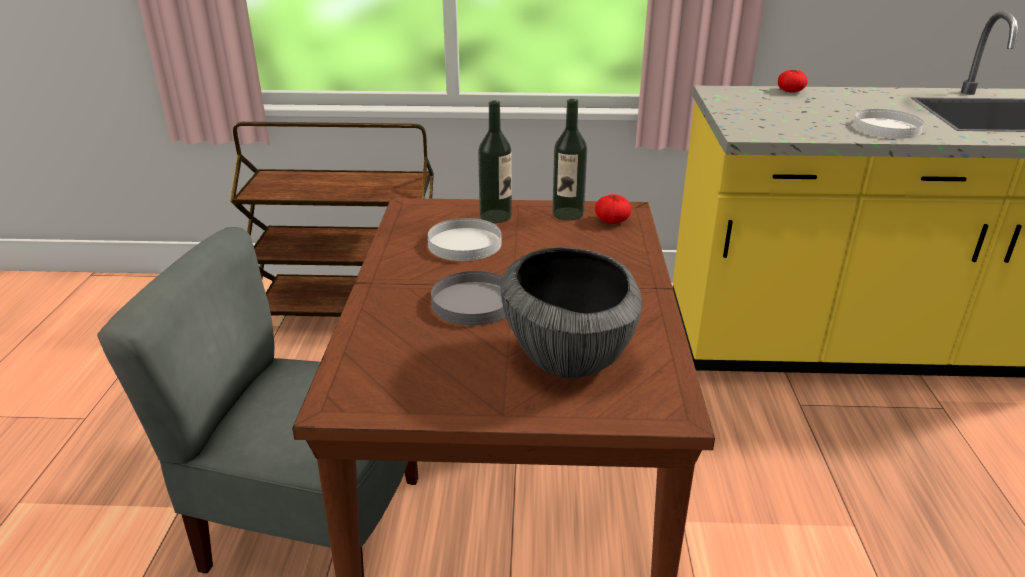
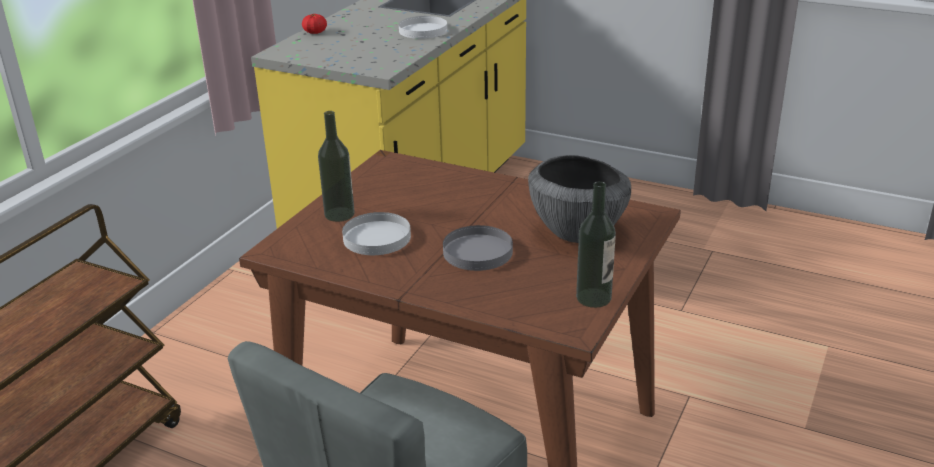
camera: 65 degrees left, 0 degrees up
bottle [552,99,587,221] -> bottle moved to [576,181,616,308]
tomato [595,194,631,224] -> none

